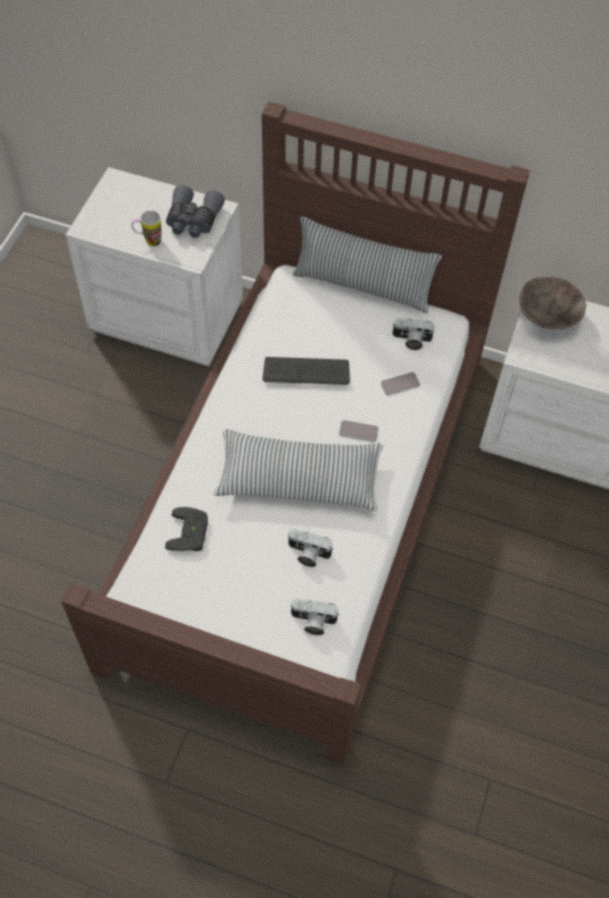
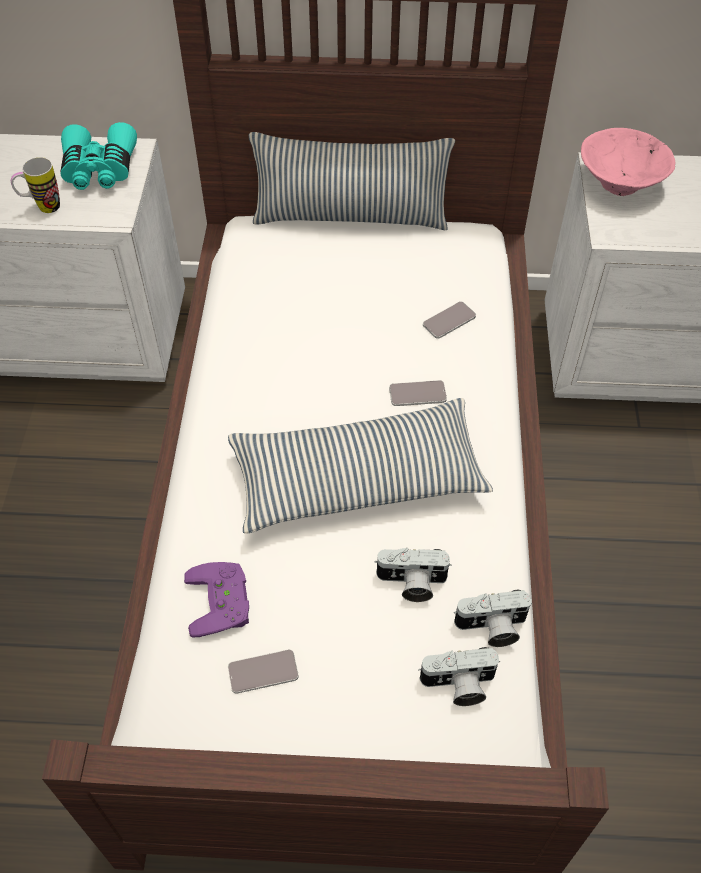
camera: 15 degrees left, 5 degrees down
black game controller [165,507,208,551] -> purple game controller [184,562,249,638]
grey binoculars [166,185,225,238] -> turquoise binoculars [60,122,137,190]
keyboard [263,357,350,385] -> none
camera [392,318,435,350] -> camera moved to [454,590,532,647]
brown bowl [519,276,586,329] -> pink bowl [581,128,675,196]
none -> phone [228,649,299,694]

